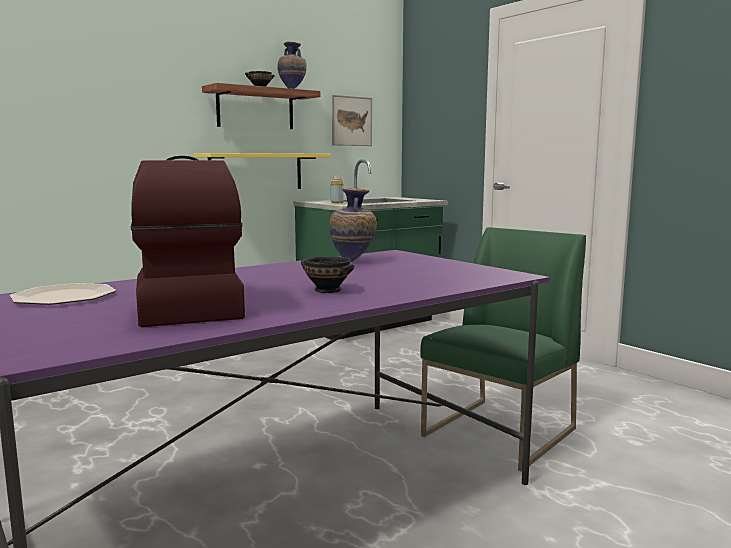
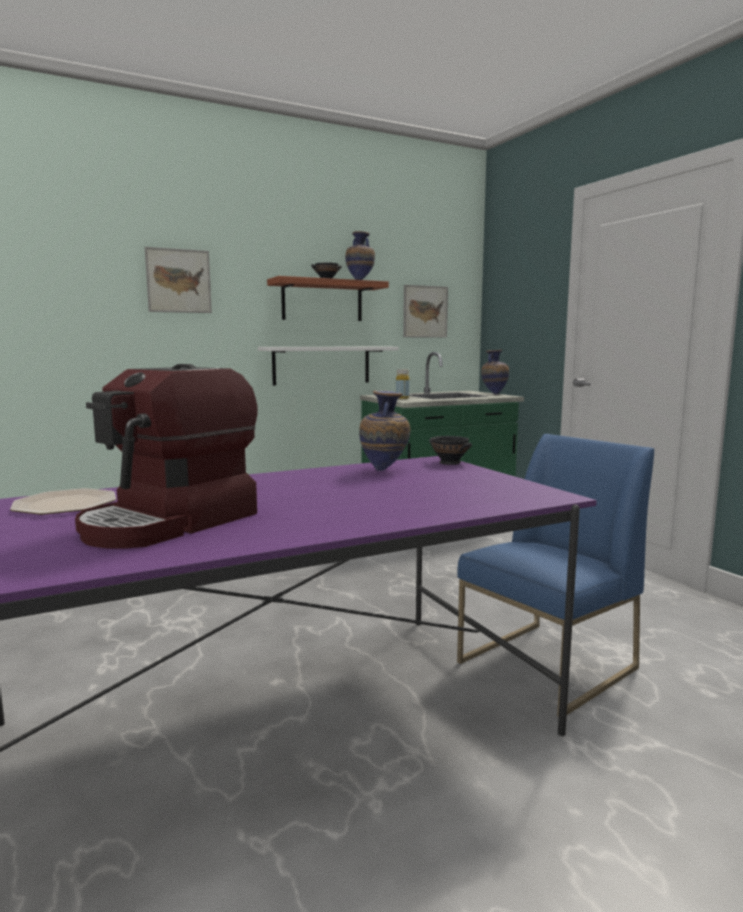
camera: 10 degrees right, 0 degrees up
coffee machine [131,156,245,327] -> coffee machine turned 135 degrees counterclockwise [75,364,258,548]
yellow shelf [194,153,331,189] -> white shelf [258,347,399,386]
black bowl [301,256,355,293] -> black bowl moved to [429,436,472,465]
green chair [420,227,586,472] -> blue chair [457,434,654,717]
none -> picture [145,247,212,313]
none -> vase [481,349,509,394]

